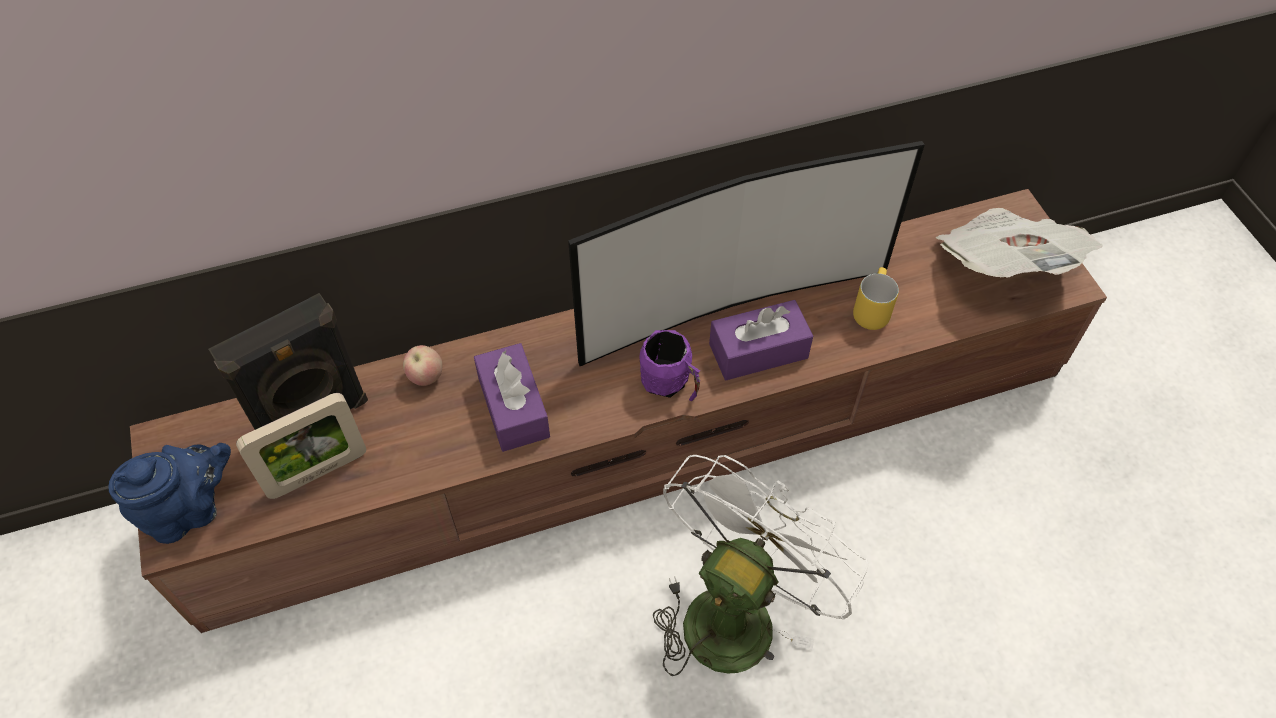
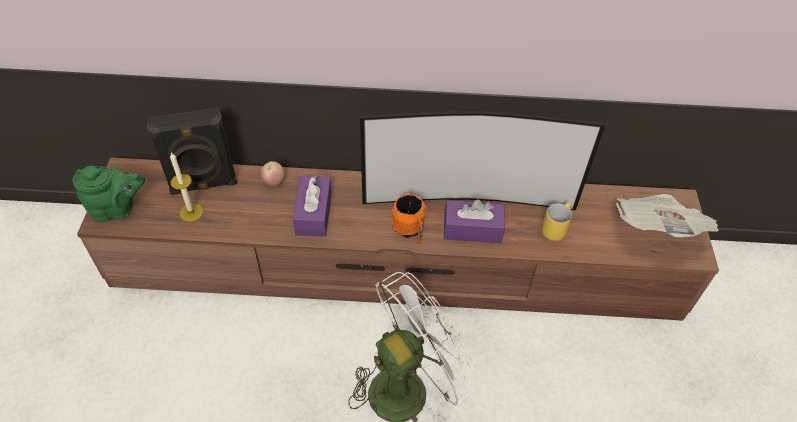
camera: 20 degrees right, 5 degrees down
blue teapot [108,443,231,544] -> green teapot [72,166,145,222]
picture frame [236,393,366,499] -> candle [170,152,203,222]
purple mug [639,330,700,401] -> orange mug [392,193,426,244]

